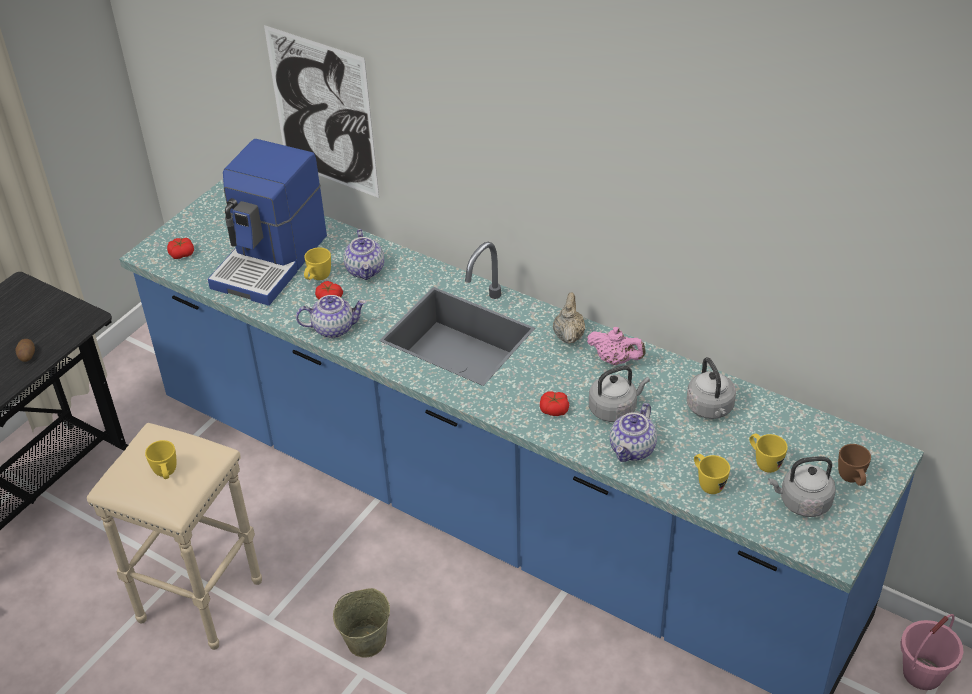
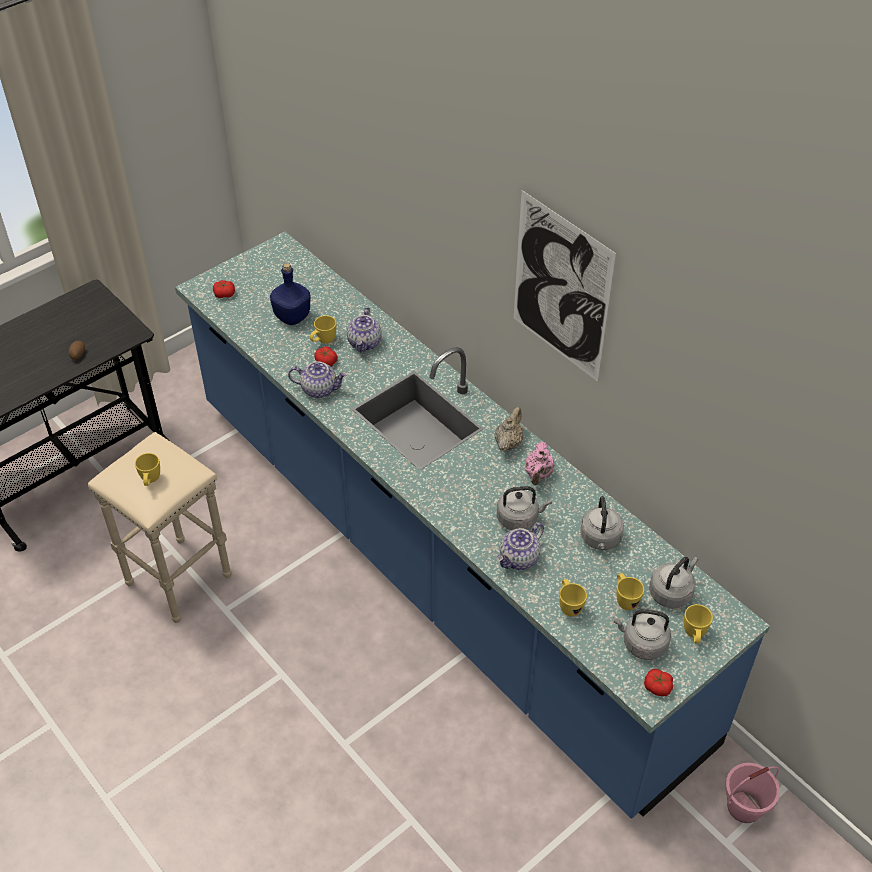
camera: 15 degrees right, 5 degrees up
coffee machine [208,139,327,306] -> blue bottle [270,263,311,325]
picture [264,25,379,198] -> picture moved to [514,190,616,382]
beige bucket [333,588,390,658] -> none
tomato [540,391,569,416] -> tomato moved to [644,669,673,696]
pink teapot [587,327,646,365] -> pink teapot turned 60 degrees clockwise [525,442,554,485]
brown mug [838,444,871,486] -> yellow mug [684,604,713,644]
none -> grey kettle [649,557,698,608]

